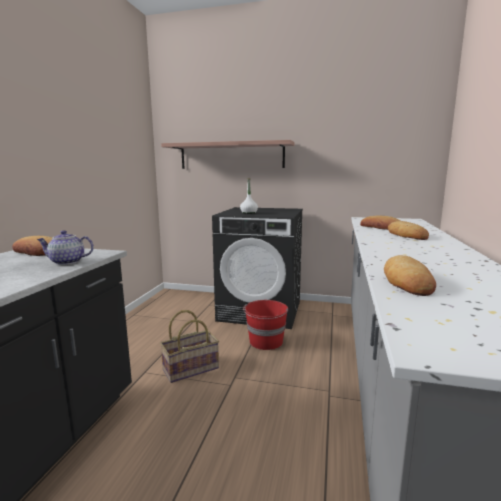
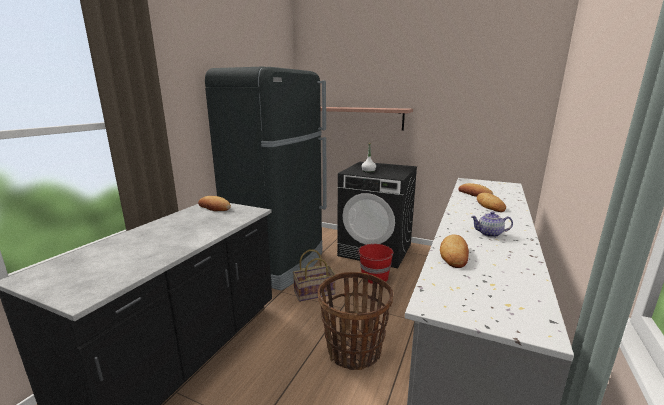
camera: 10 degrees right, 5 degrees up
teapot [37,230,94,265] -> teapot moved to [471,211,513,237]
none -> black fridge [205,66,327,291]
none -> basket [317,272,393,370]

